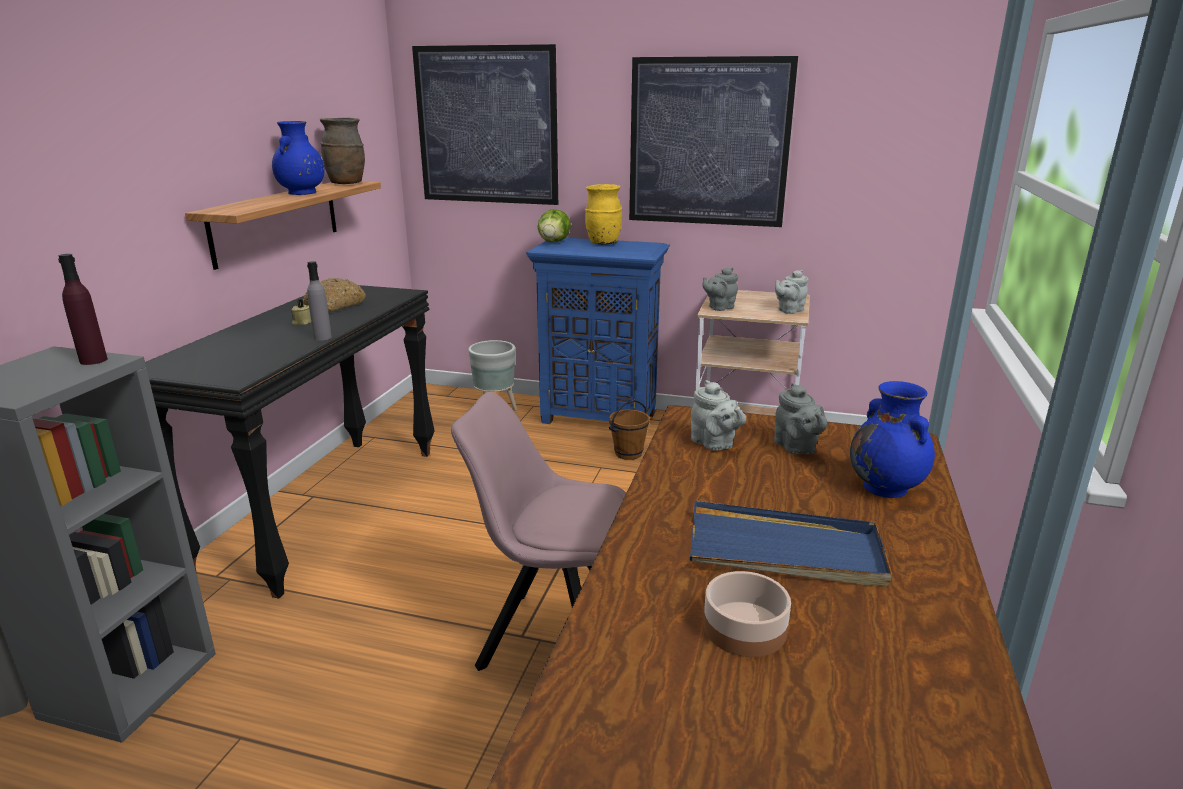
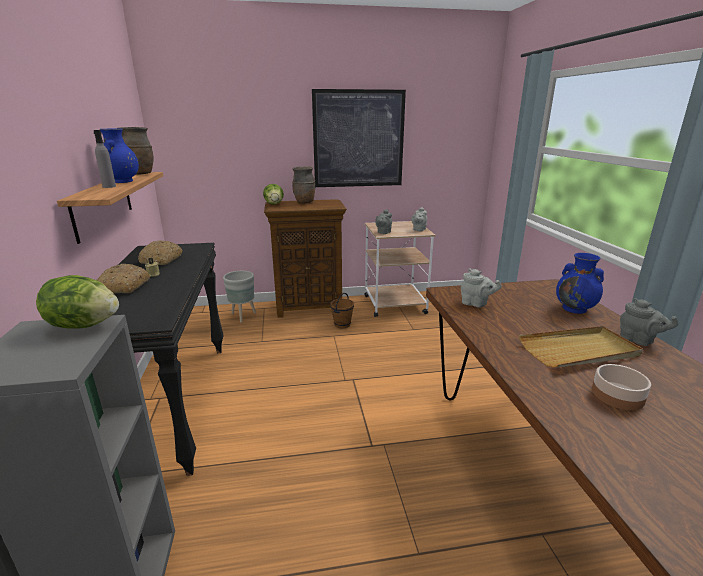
camera: 25 degrees left, 0 degrees up
purple bottle [58,254,108,365] -> lettuce [36,275,119,328]
grey bottle [307,261,332,341] -> grey bottle moved to [94,130,116,188]
picture [412,44,558,205] -> none
pink chair [451,392,626,671] -> none
blue cabinet [526,238,670,424] -> brown cabinet [264,199,347,317]
yellow vase [585,184,622,245] -> brown vase [292,166,315,203]
blue tray [690,501,892,587] -> beige tray [519,326,643,368]
grey teapot [774,383,828,454] -> grey teapot moved to [620,298,679,346]
none -> bread [97,264,150,293]

